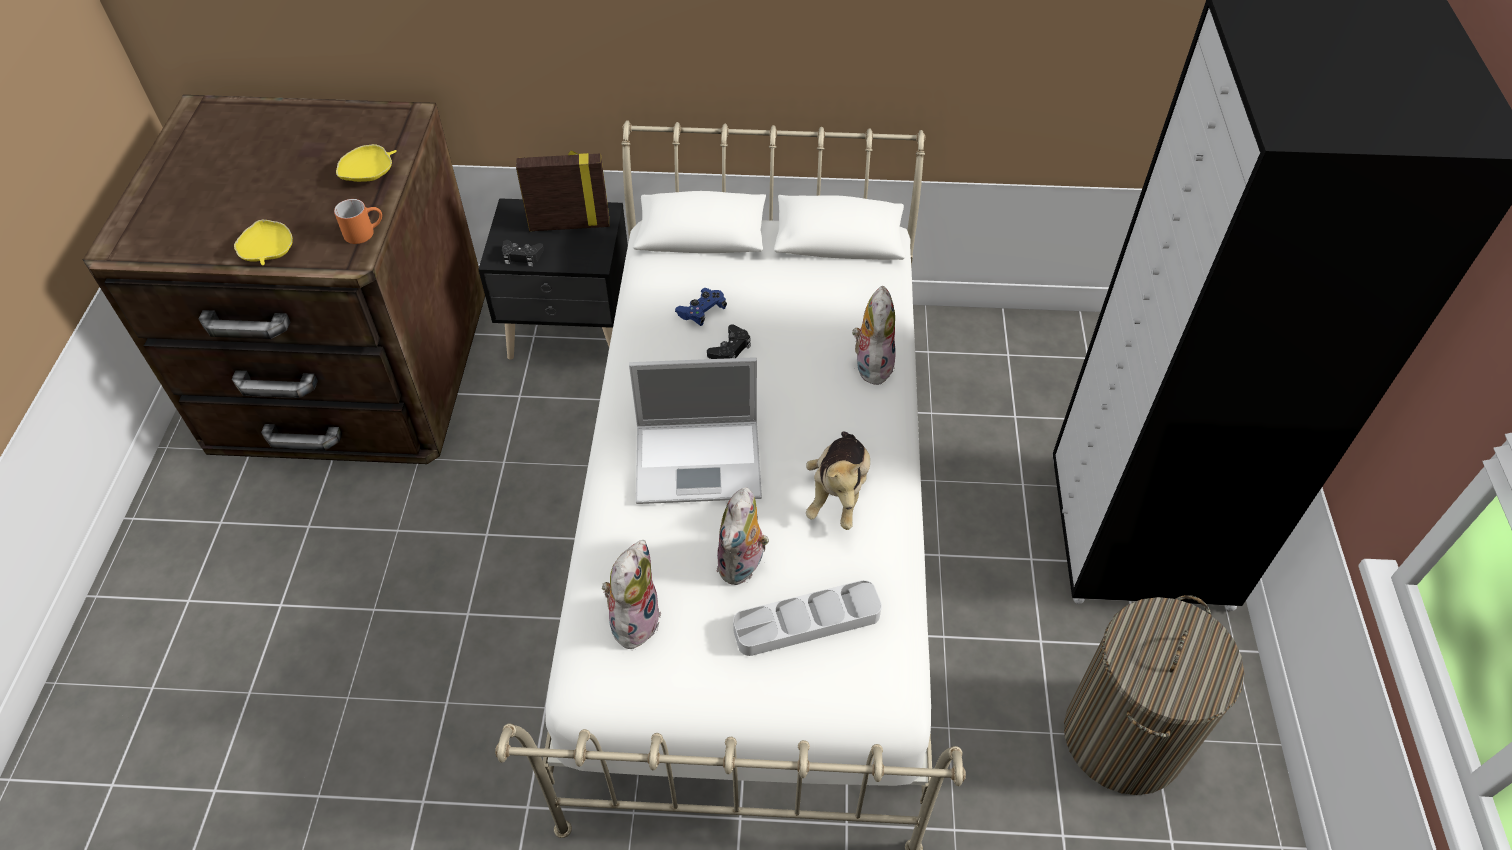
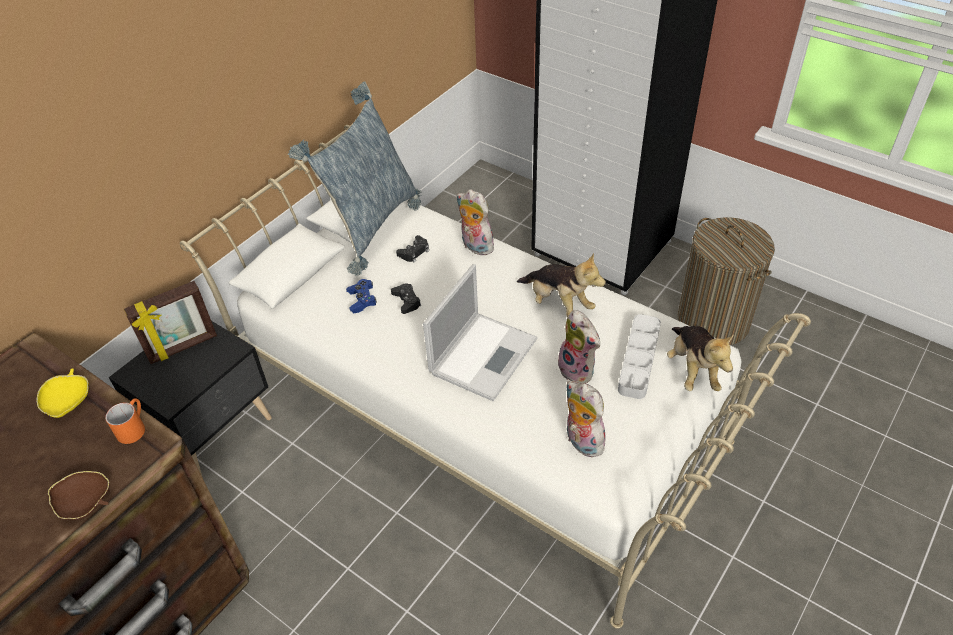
camera: 55 degrees left, 5 degrees down
yellow bowl [234,220,293,265] -> brown bowl [48,471,110,520]
black game controller [502,240,544,266] -> black game controller moved to [396,235,429,262]
picture frame [516,151,609,231] -> picture frame turned 150 degrees counterclockwise [124,281,217,364]
none -> pillow [288,81,422,276]
none -> plush toy [667,326,734,391]

